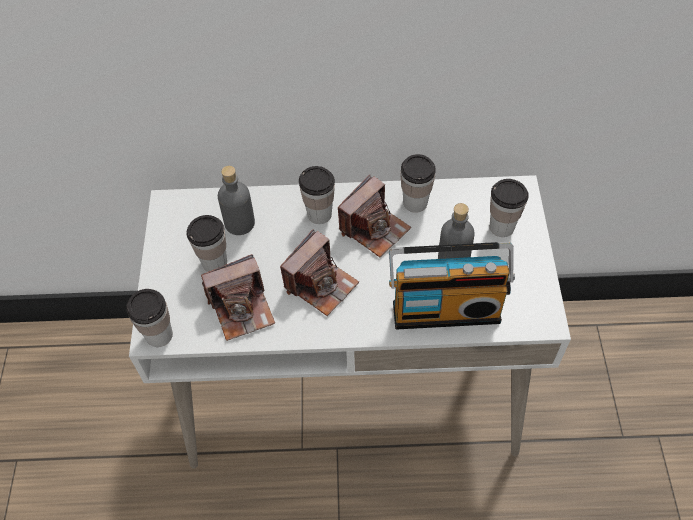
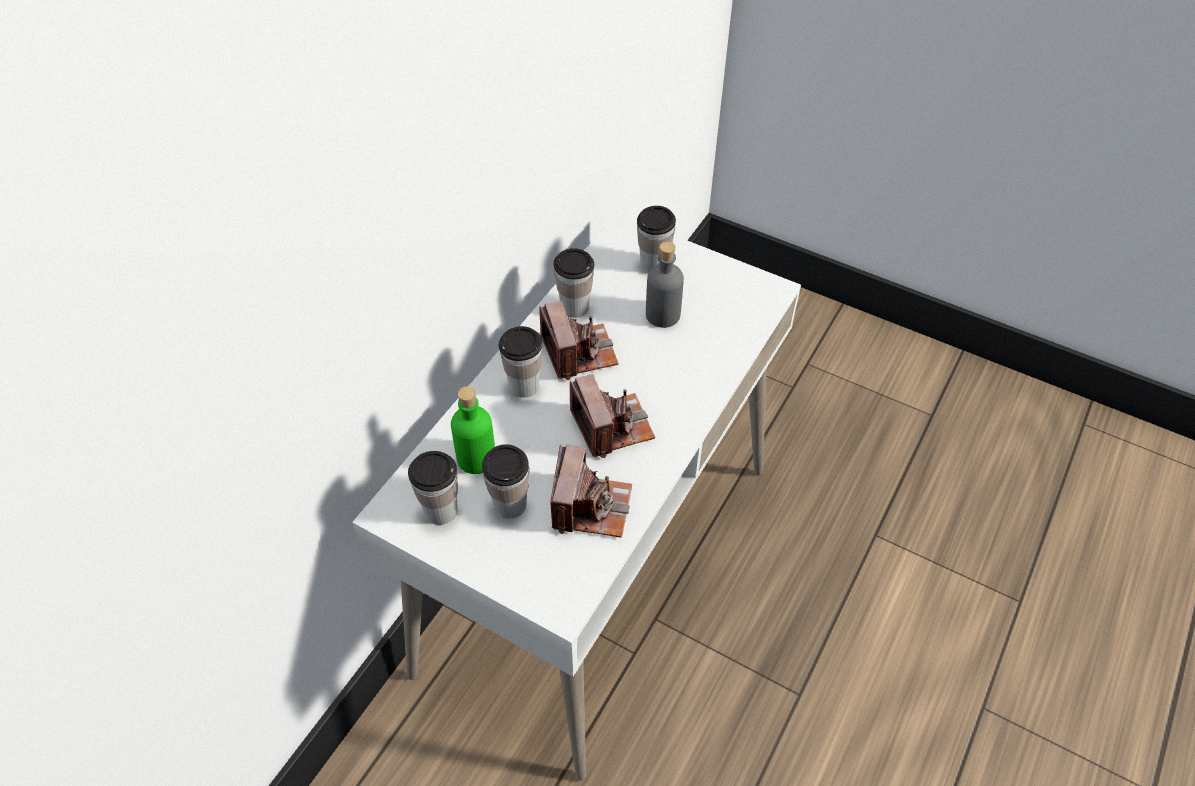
camera: 60 degrees left, 5 degrees down
cup [126,289,173,347] -> cup moved to [408,451,458,525]
grey bottle [218,166,255,235] -> green bottle [451,386,495,474]
radio [389,242,515,330] -> none

